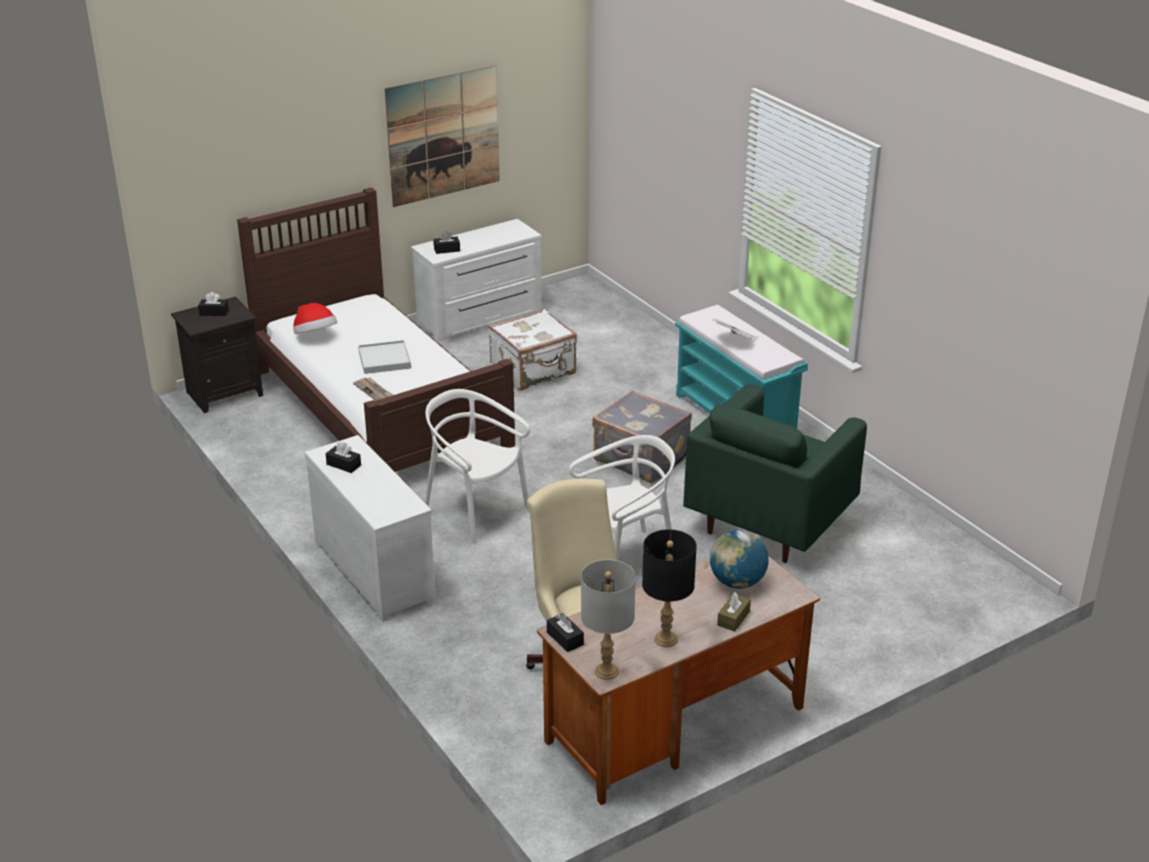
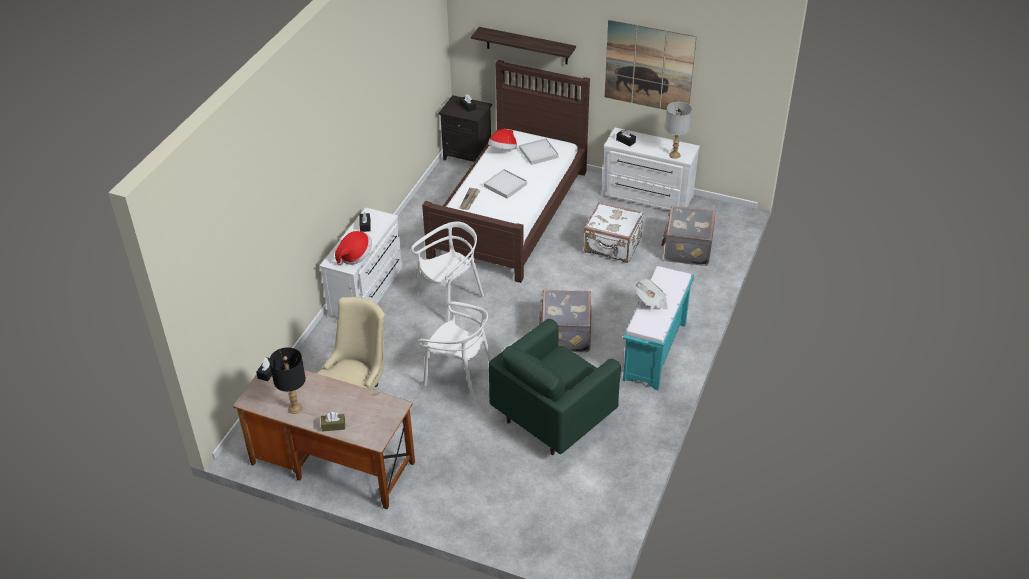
camera: 55 degrees right, 10 degrees up
white chair [425,389,530,543] -> white chair turned 45 degrees clockwise [411,222,484,322]
grey table lamp [581,559,636,680] -> grey table lamp moved to [665,102,692,159]
green armchair [683,384,867,563] -> green armchair turned 45 degrees counterclockwise [489,319,621,455]
globe [710,530,768,589] -> none
none -> hat [335,231,372,266]
none -> shelf [471,27,576,64]
none -> white tray [519,138,559,165]
none -> grey suitcase [661,206,715,266]

